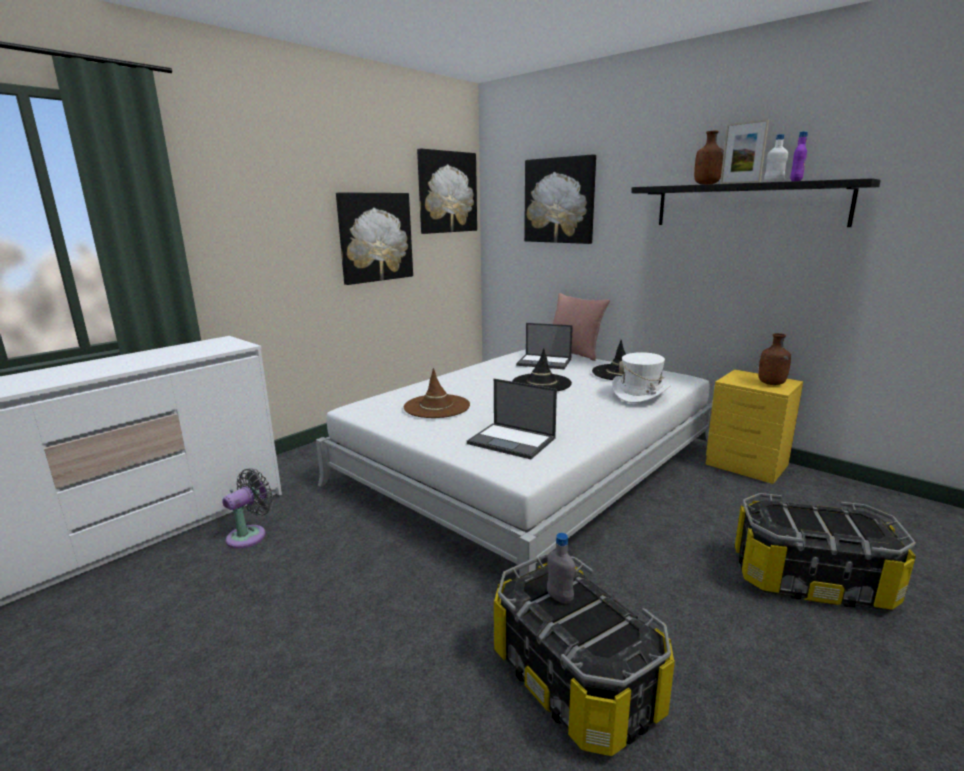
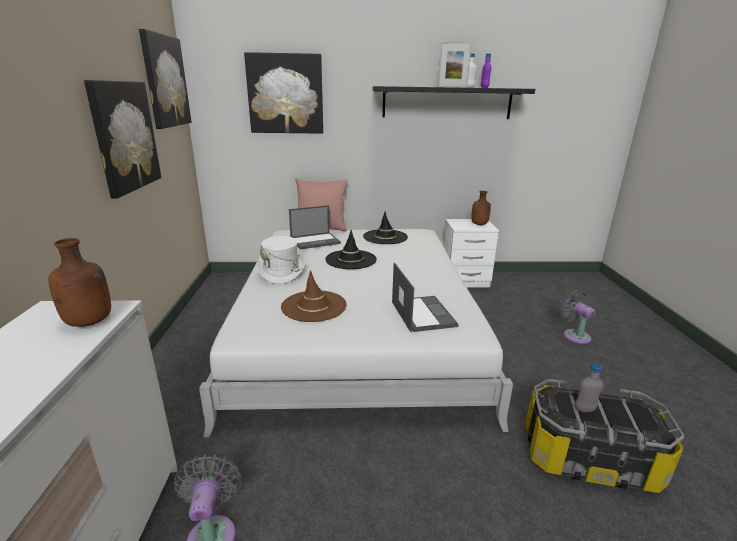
camera: 45 degrees left, 5 degrees up
laptop [467,379,557,459] -> laptop turned 90 degrees counterclockwise [392,263,459,332]
white hat [612,352,671,403] -> white hat moved to [256,236,305,284]
brown bottle [694,131,724,185] -> brown bottle moved to [48,238,111,327]
yellow nightstand [706,369,803,484] -> white nightstand [443,219,499,287]
storage box [735,493,916,609] -> grey fan [559,290,595,344]

